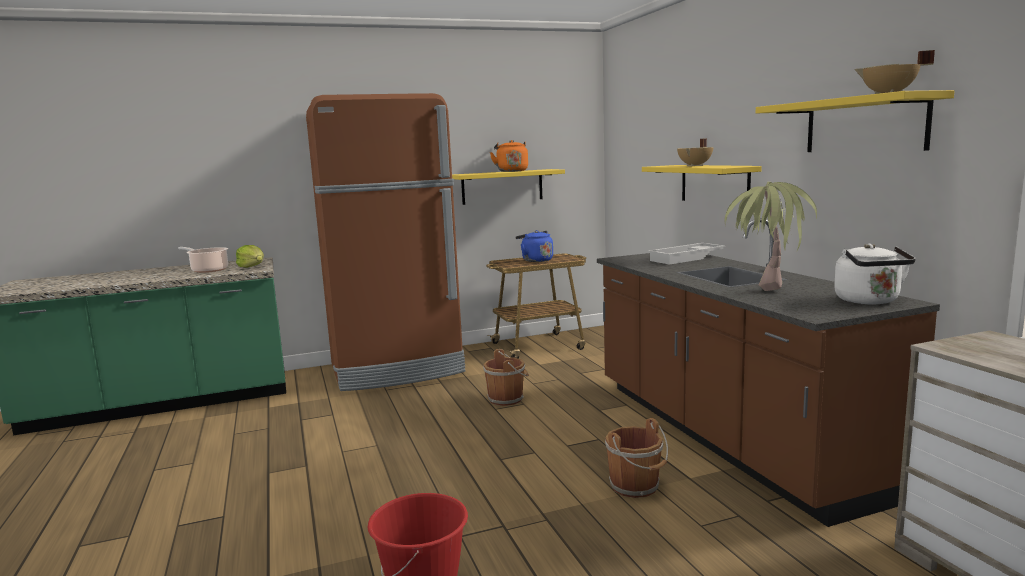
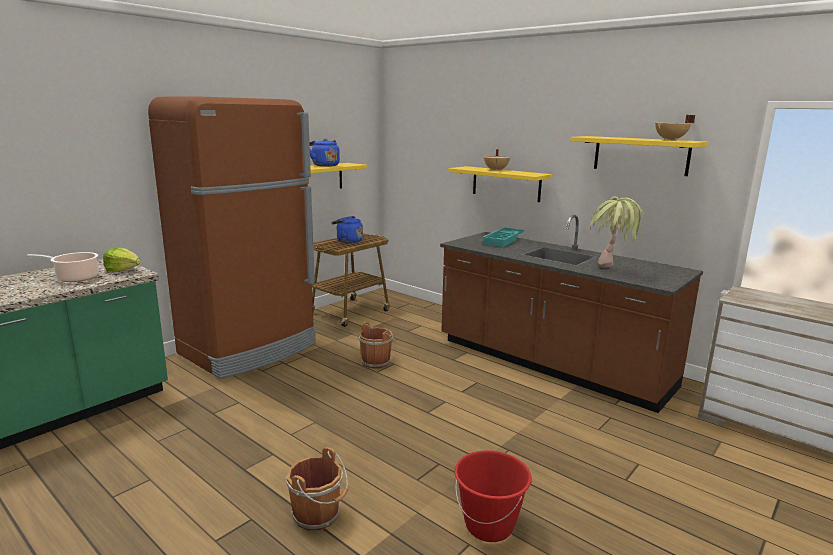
camera: 30 degrees left, 5 degrees up
orange kettle [490,140,528,172] -> blue kettle [309,139,340,167]
brown bucket [605,418,668,498] -> brown bucket moved to [286,447,348,531]
white tray [648,243,726,265] -> turquoise tray [482,227,525,247]
white kettle [834,244,916,304] -> none

